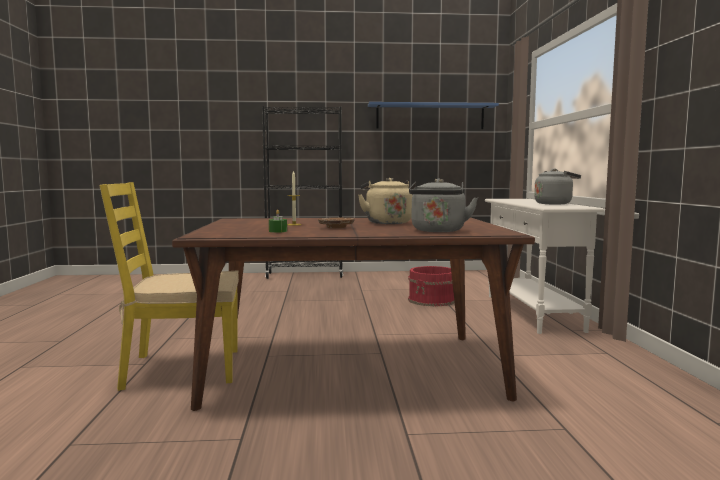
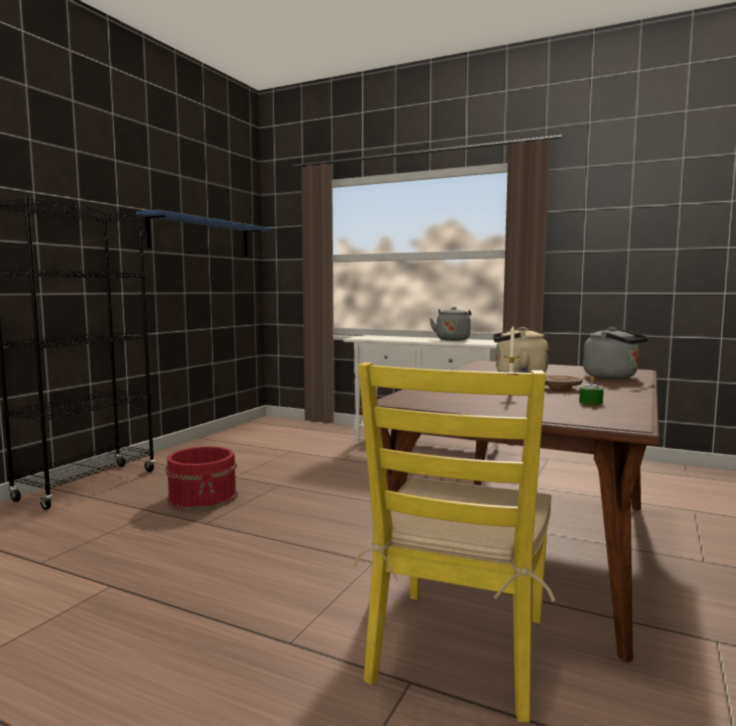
camera: 60 degrees left, 0 degrees up
red bucket [408,266,455,306] -> red bucket moved to [166,446,238,511]

